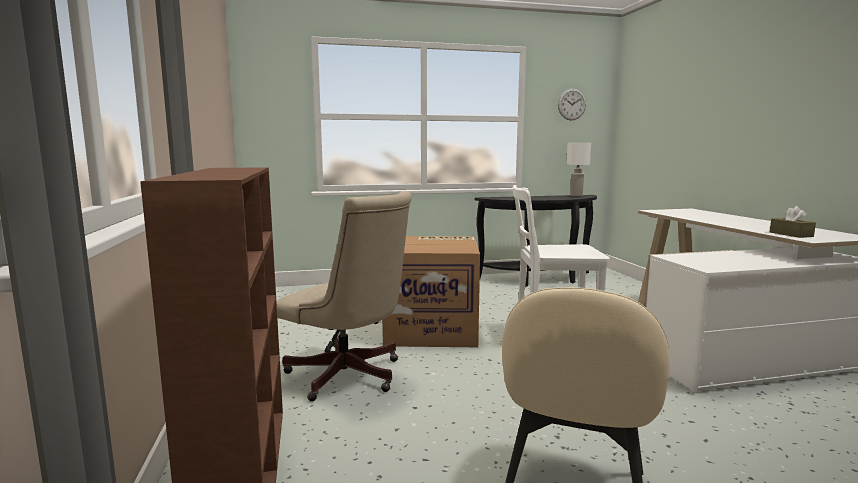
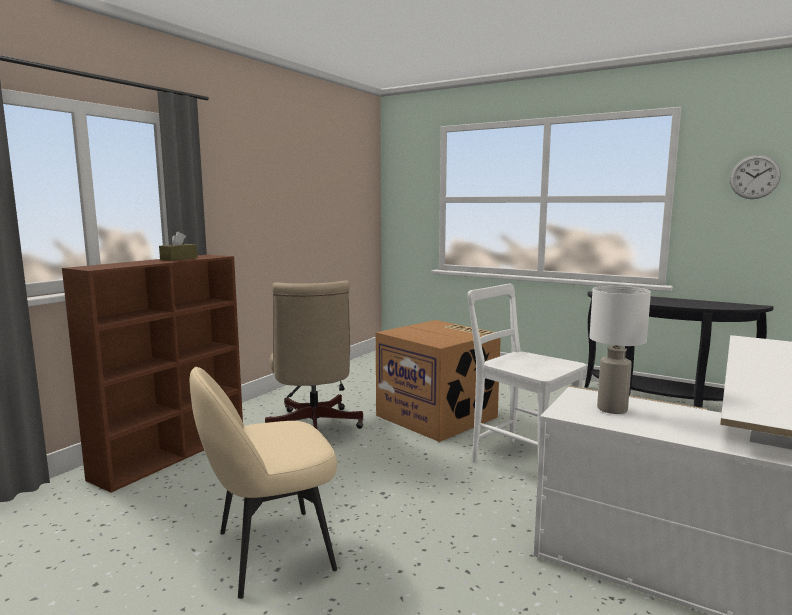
camera: 45 degrees right, 0 degrees up
white table lamp [566,143,591,197] -> white table lamp moved to [589,286,651,414]
brown tissue box [770,206,816,238] -> brown tissue box moved to [159,232,197,261]

